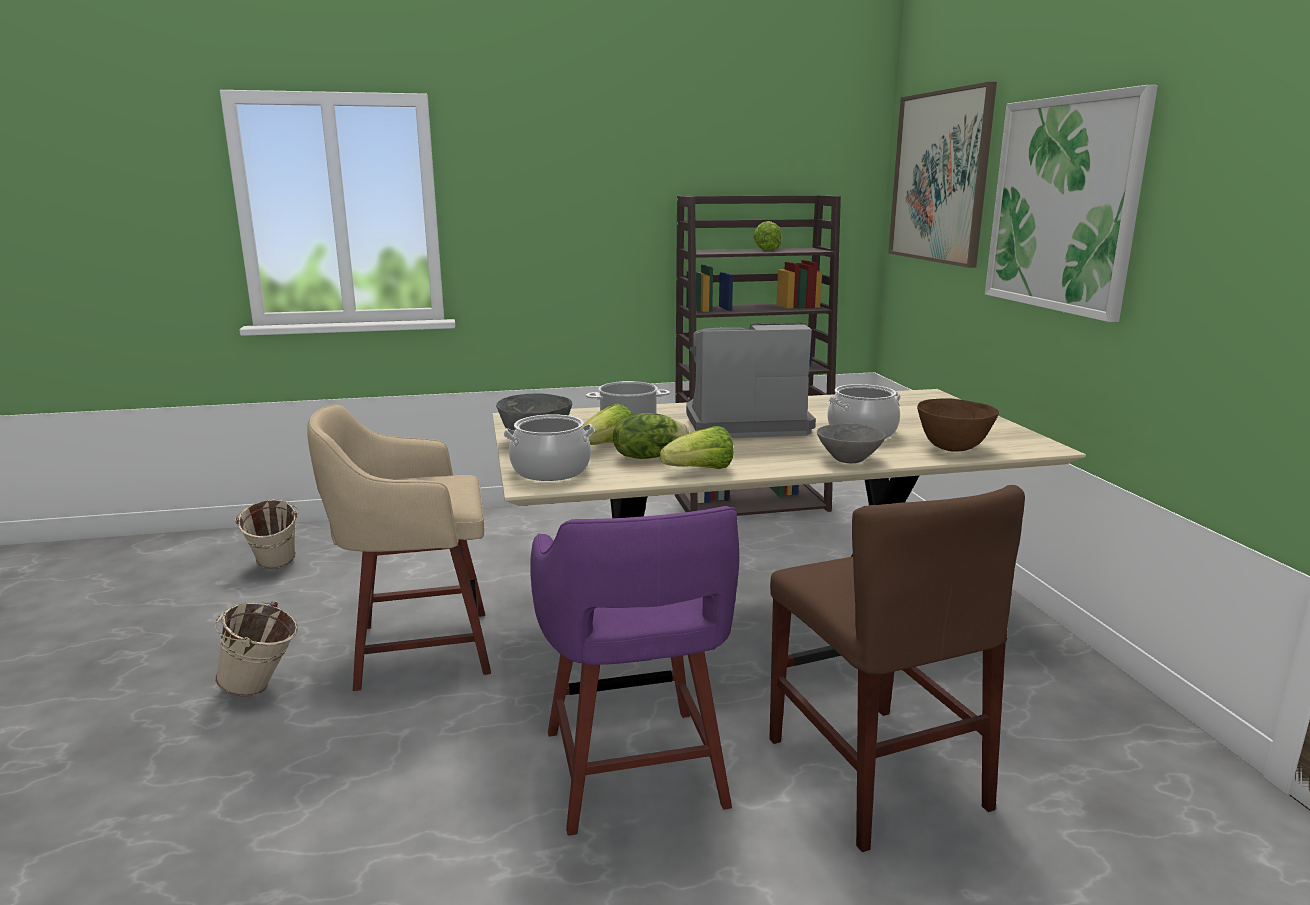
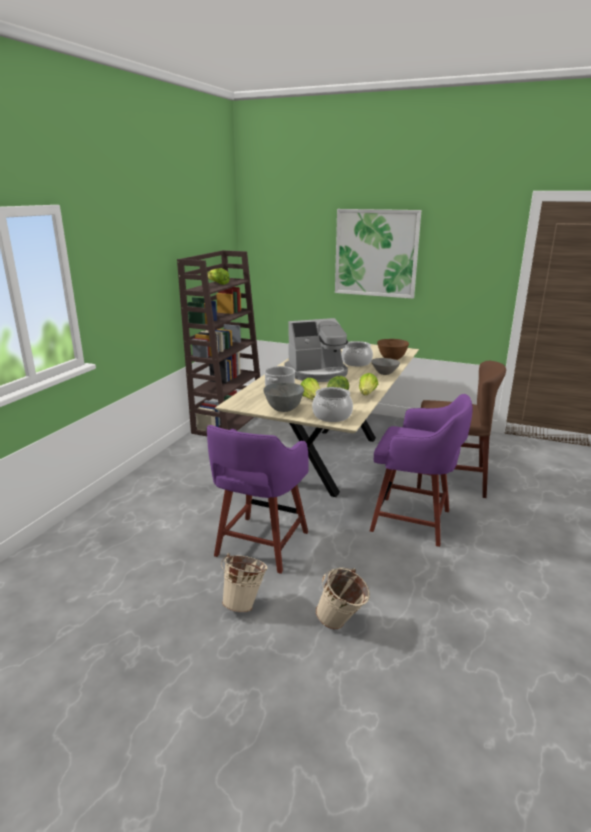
camera: 55 degrees left, 5 degrees up
beige bucket [235,499,298,569] -> beige bucket moved to [316,568,370,629]
beige stool [307,404,491,691] -> purple stool [207,425,309,574]
coffee machine [686,323,816,438] -> coffee machine turned 135 degrees counterclockwise [284,318,348,382]
picture [888,82,997,268] -> none

